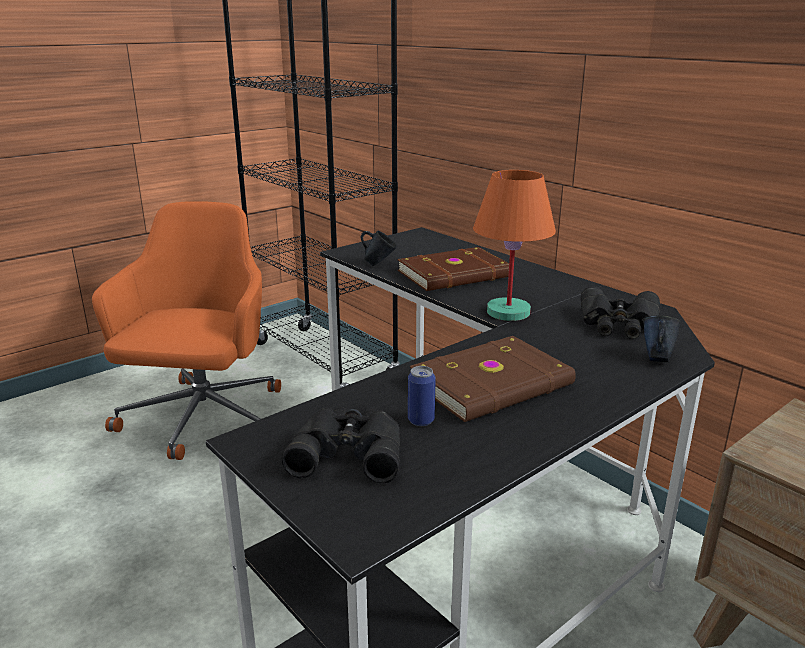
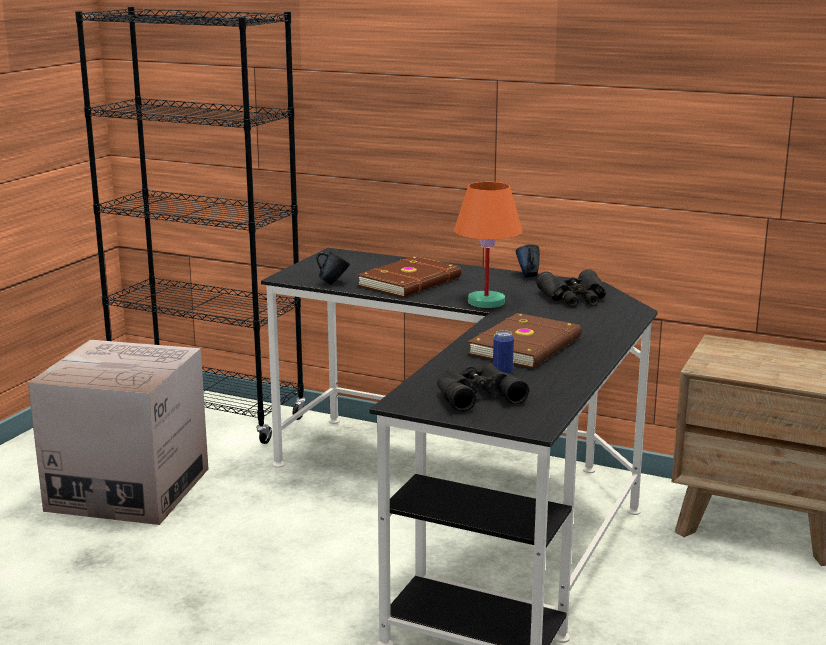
camera: 25 degrees left, 5 degrees down
orange office chair [92,201,281,460] -> cardboard box [28,340,208,525]
blue mug [644,315,680,362] -> blue mug moved to [516,244,540,277]

